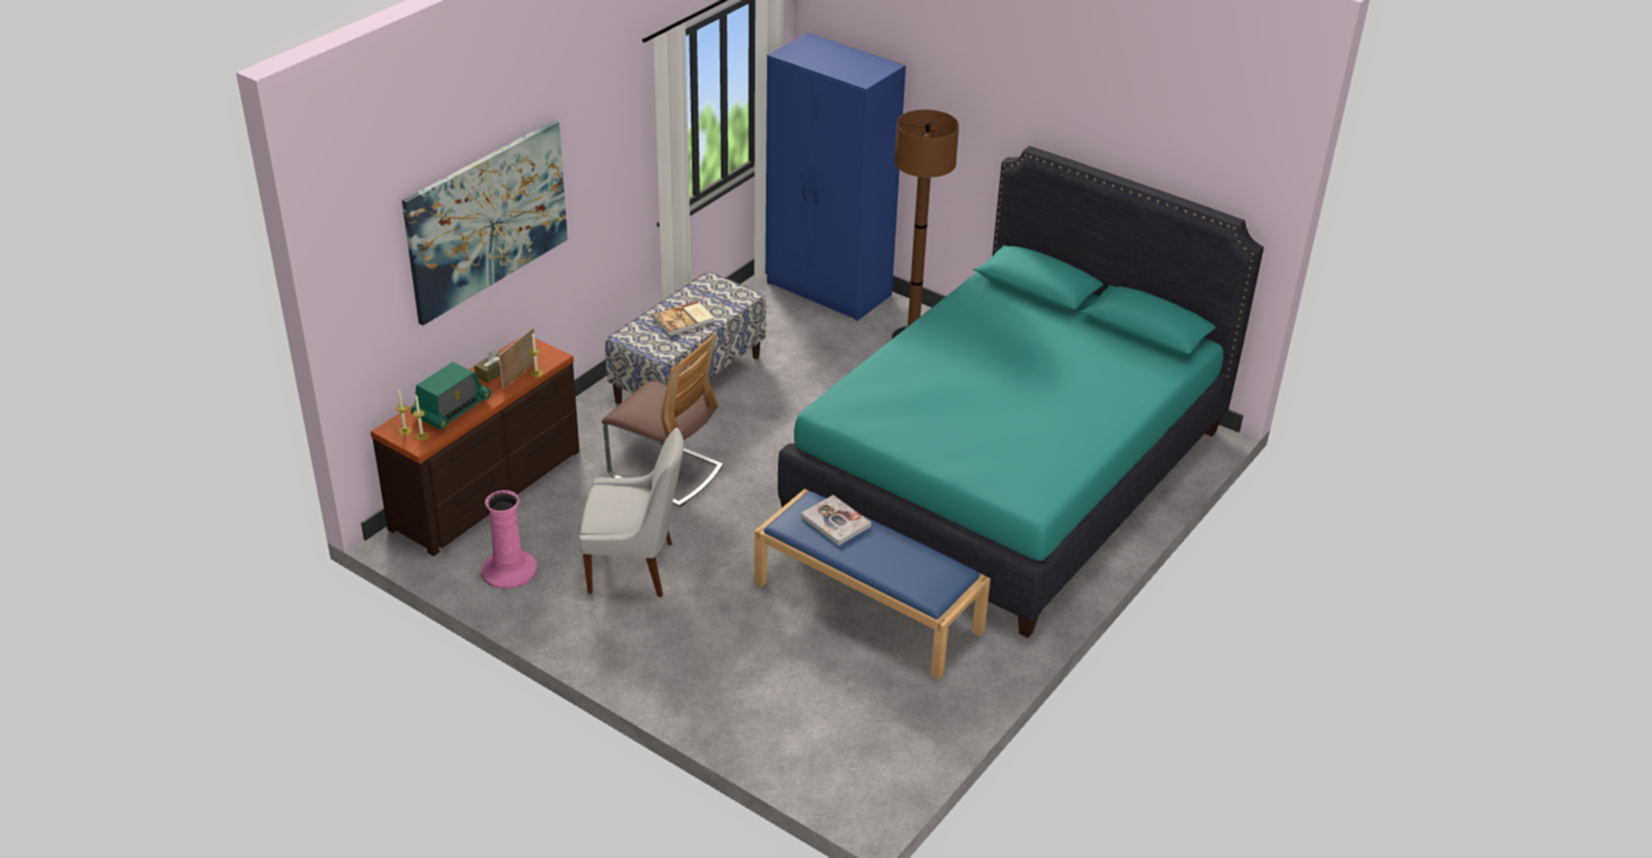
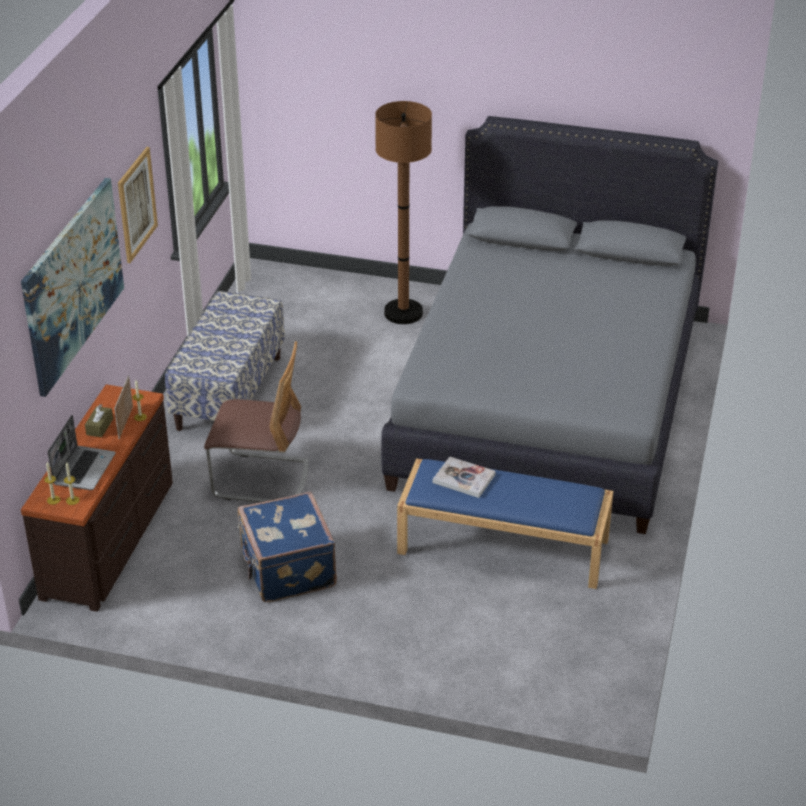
camera: 20 degrees left, 0 degrees up
radio [411,362,491,430] -> laptop [48,415,116,490]
pink vase [481,490,537,589] -> none
white chair [579,428,684,597] -> blue suitcase [238,491,337,602]
book [652,301,714,336] -> none
blue wardrobe [765,33,906,321] -> none
turquoise bed [778,146,1264,638] -> grey bed [381,116,718,534]
none -> picture [118,147,158,263]

